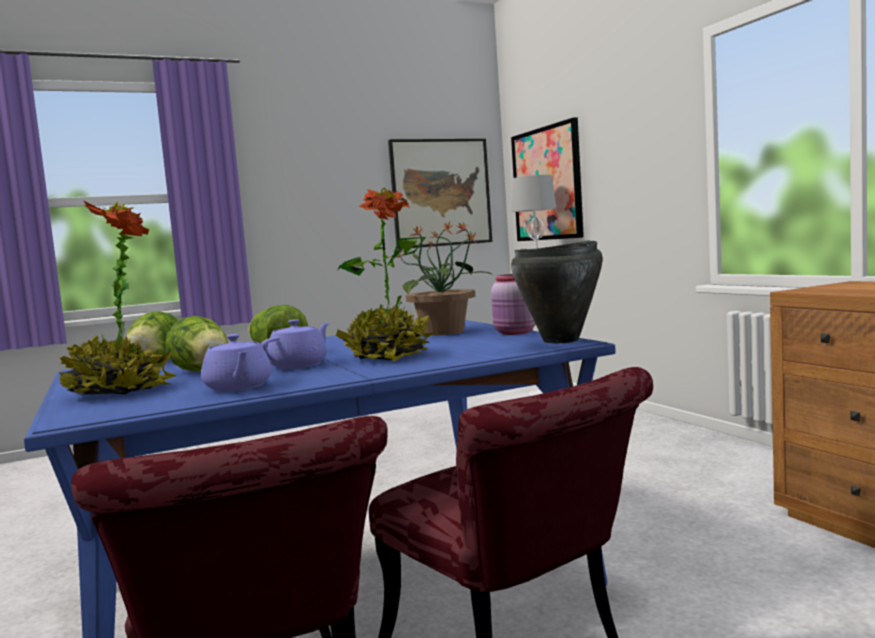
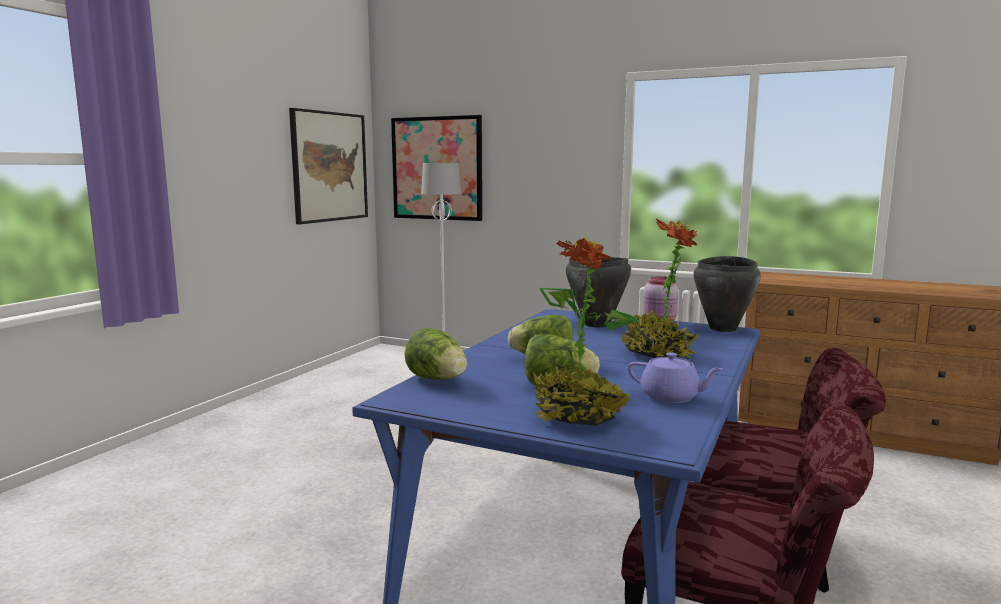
camera: 40 degrees left, 5 degrees up
purple teapot [261,319,329,369] -> none
potted plant [391,221,493,336] -> black cooking pot [566,257,631,327]

